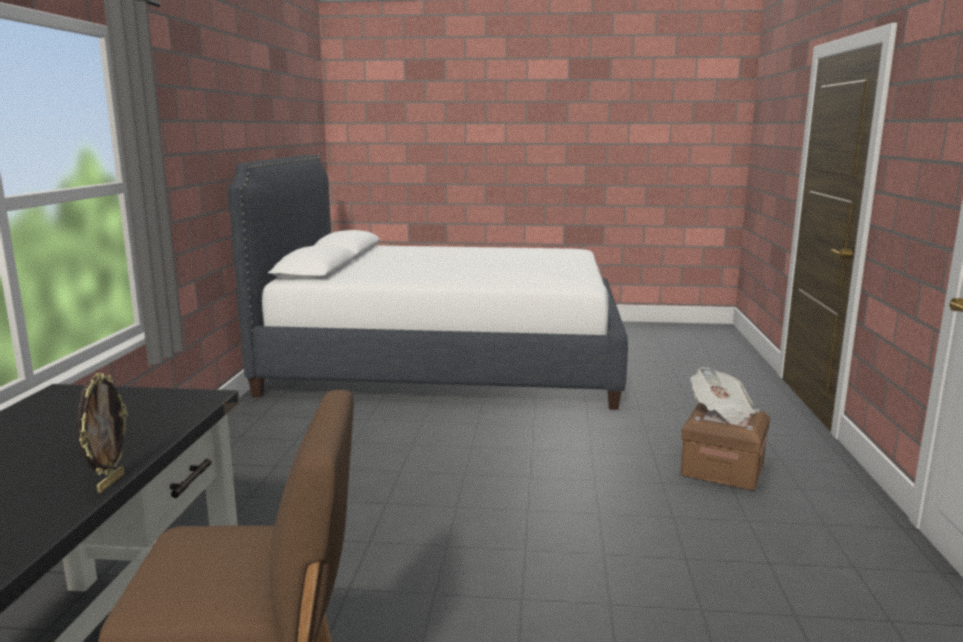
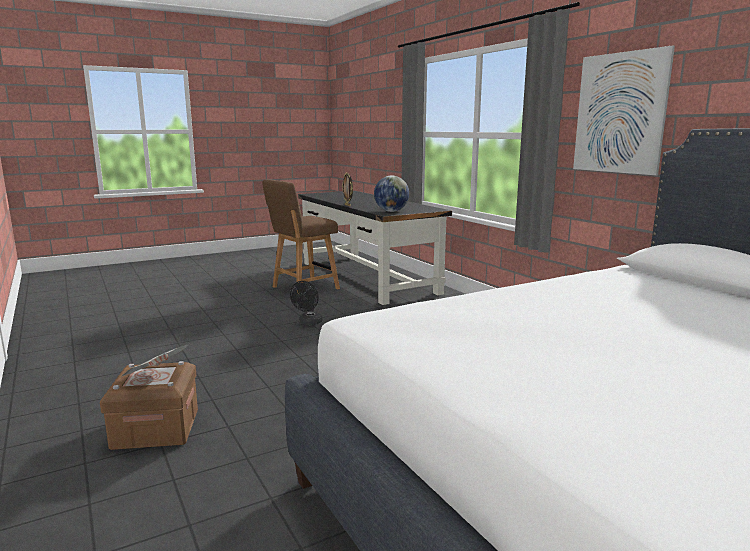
camera: 145 degrees right, 0 degrees up
none -> black fan [290,281,323,325]
none -> globe [374,175,409,212]
none -> picture [573,45,675,175]

